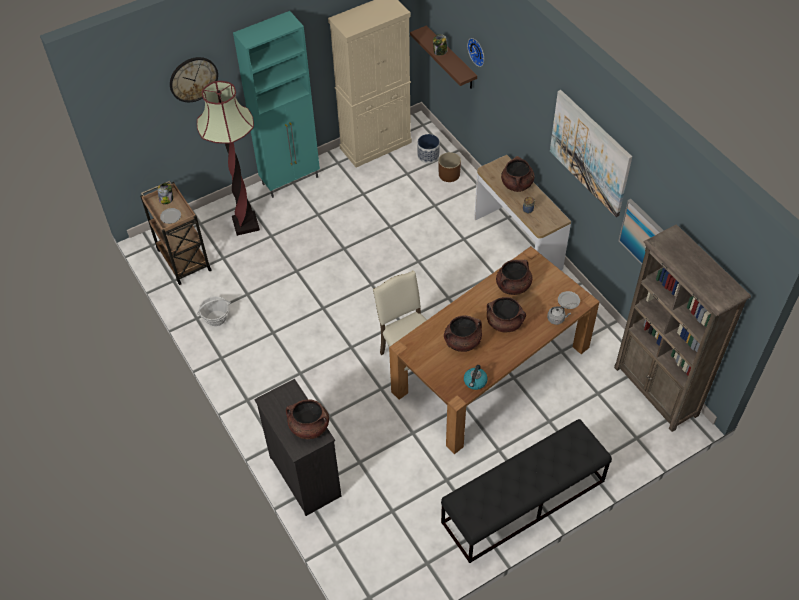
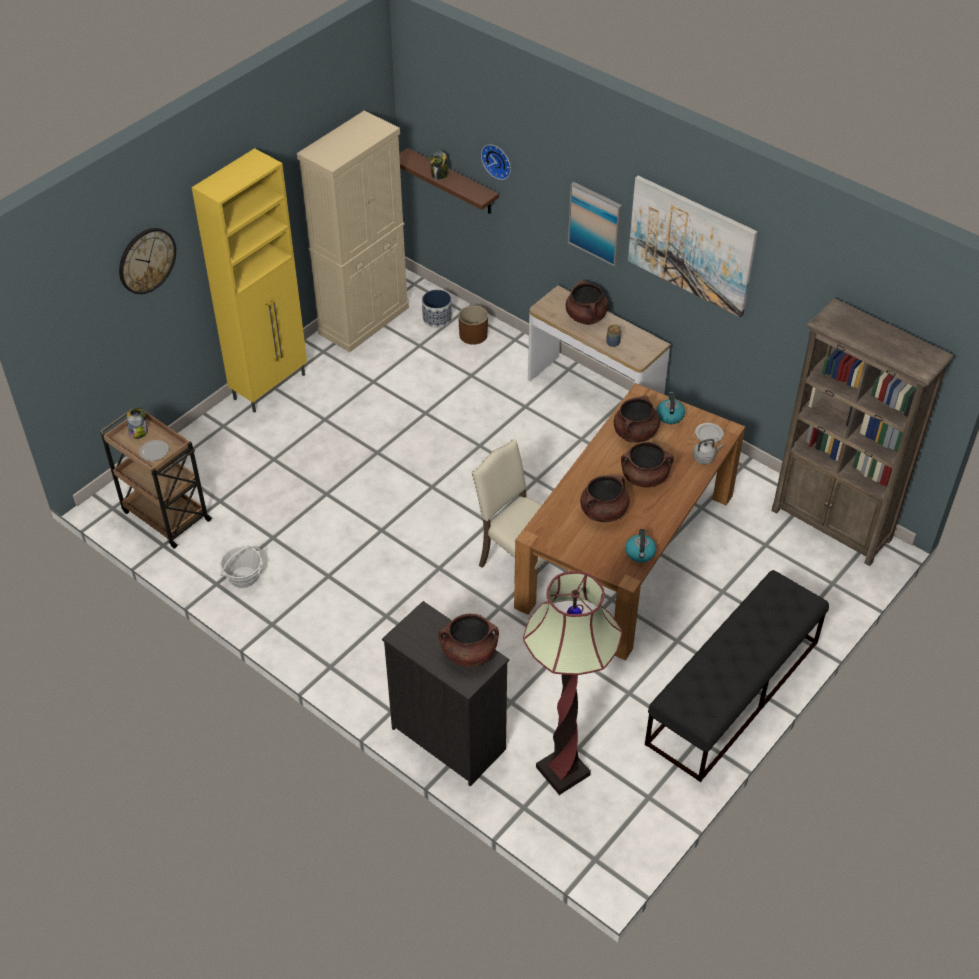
camera: 20 degrees left, 5 degrees down
floor lamp [197,81,260,236] -> floor lamp moved to [523,571,622,795]
turquoise cabinet [233,11,320,198] -> yellow cabinet [192,148,307,413]
picture [619,199,664,264] -> picture moved to [568,182,622,267]
none -> kettle [656,392,685,424]

